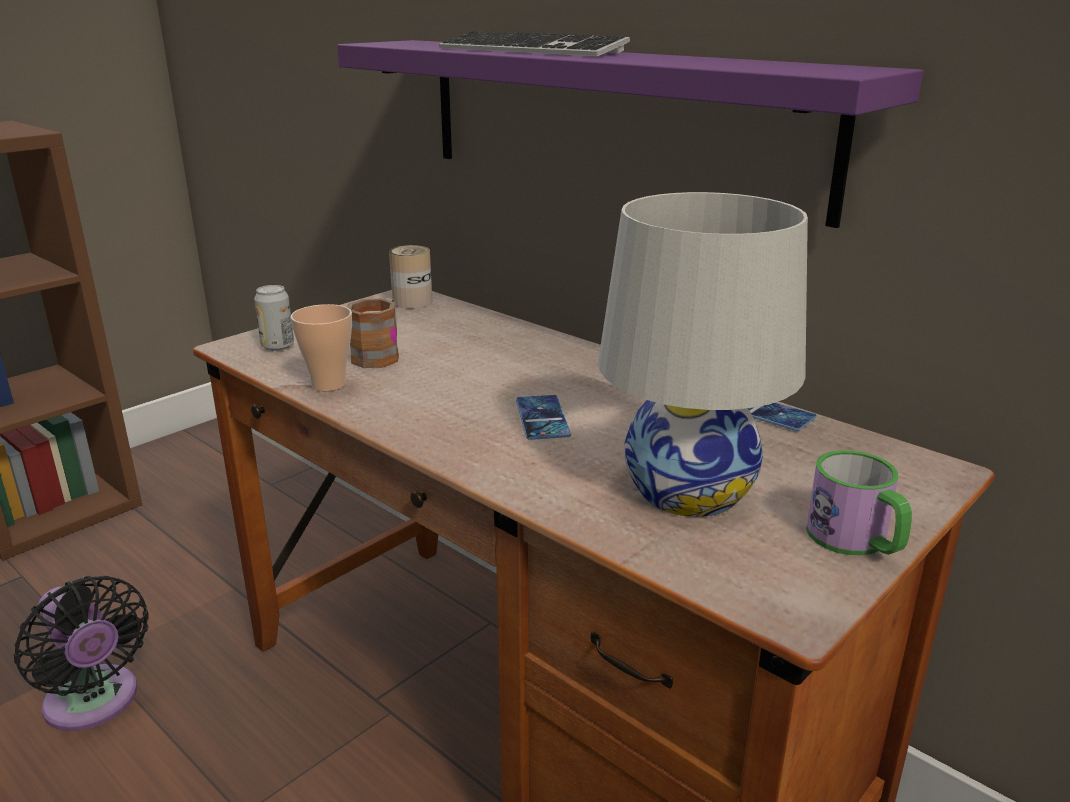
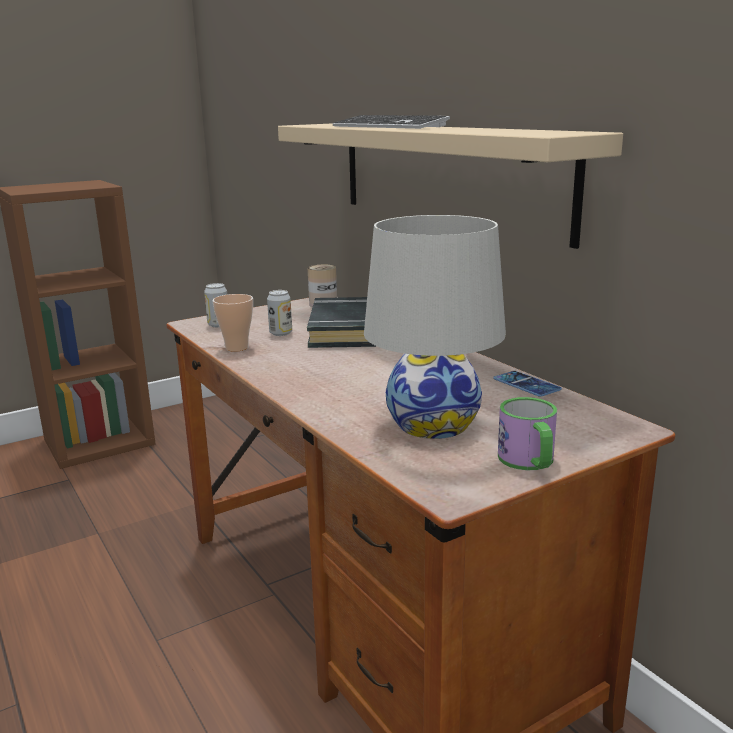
camera: 15 degrees right, 5 degrees down
black fan [14,576,149,731] -> none
purple shelf [337,40,923,228] -> beige shelf [278,124,623,249]
mug [347,298,399,368] -> can [267,290,292,336]
phone [516,395,571,440] -> none
none -> black book [307,297,377,348]

